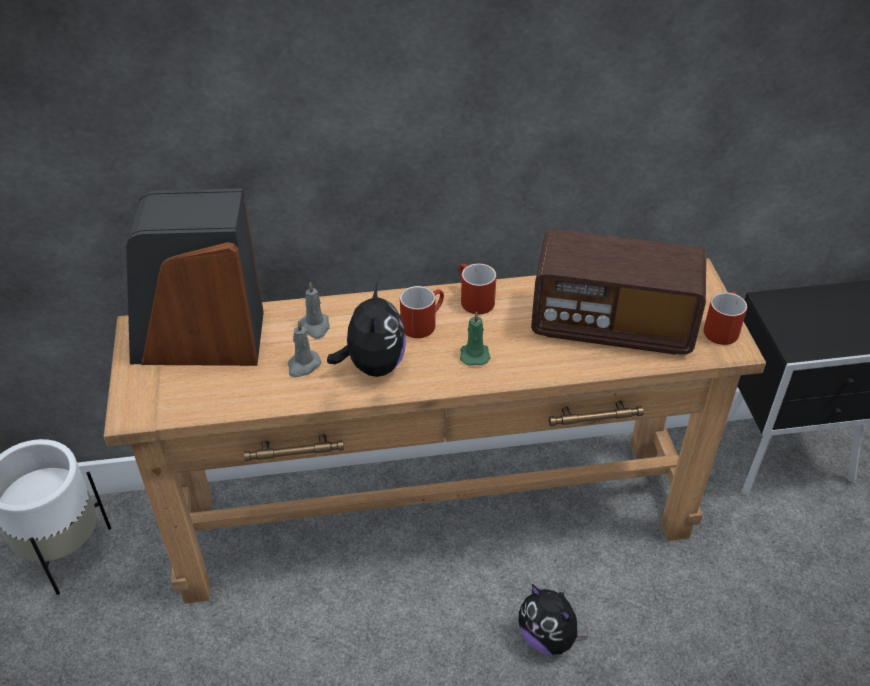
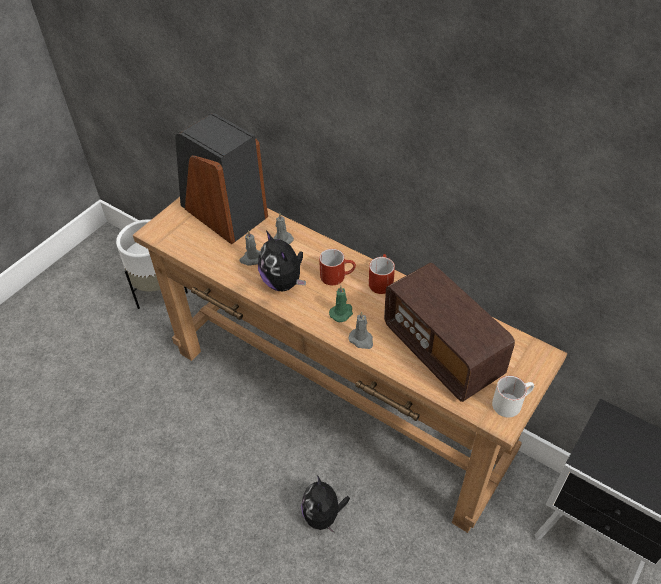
camera: 45 degrees right, 5 degrees up
plush toy [327,282,406,377] -> plush toy turned 105 degrees clockwise [258,230,306,292]
red mug [704,291,747,345] -> white mug [492,376,534,417]
none -> grey candle [348,311,373,349]

